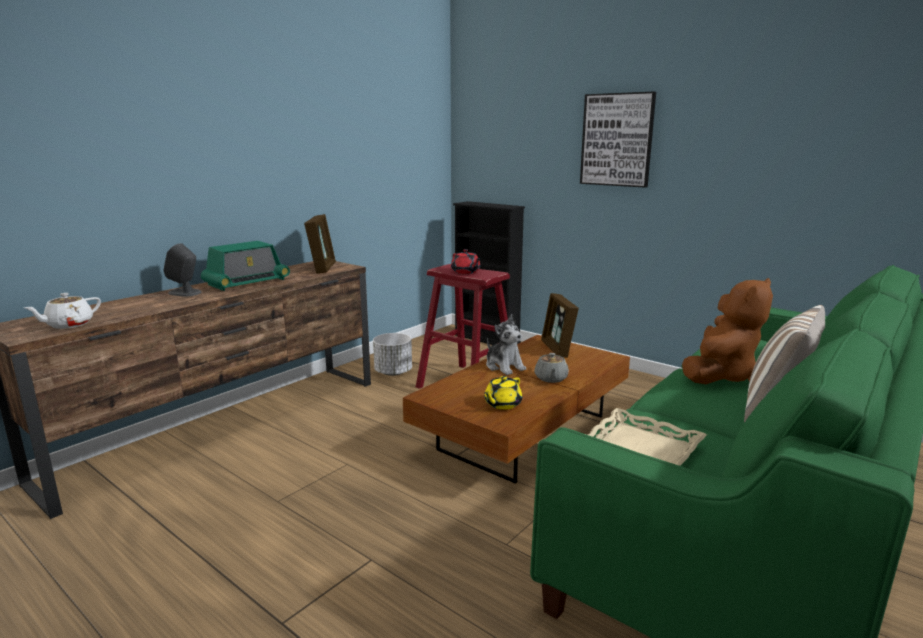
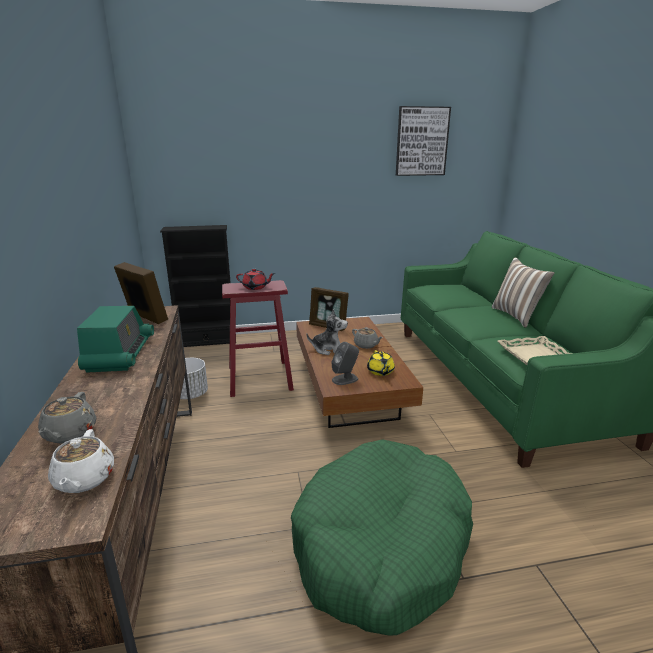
camera: 50 degrees left, 5 degrees up
grey speaker [163,243,202,296] -> grey speaker moved to [332,342,359,385]
picture [580,92,656,188] -> picture moved to [396,106,451,176]
brown plush toy [682,278,773,384] -> none
none -> grey teapot [38,392,96,443]
none -> green dog bed [291,439,473,636]

